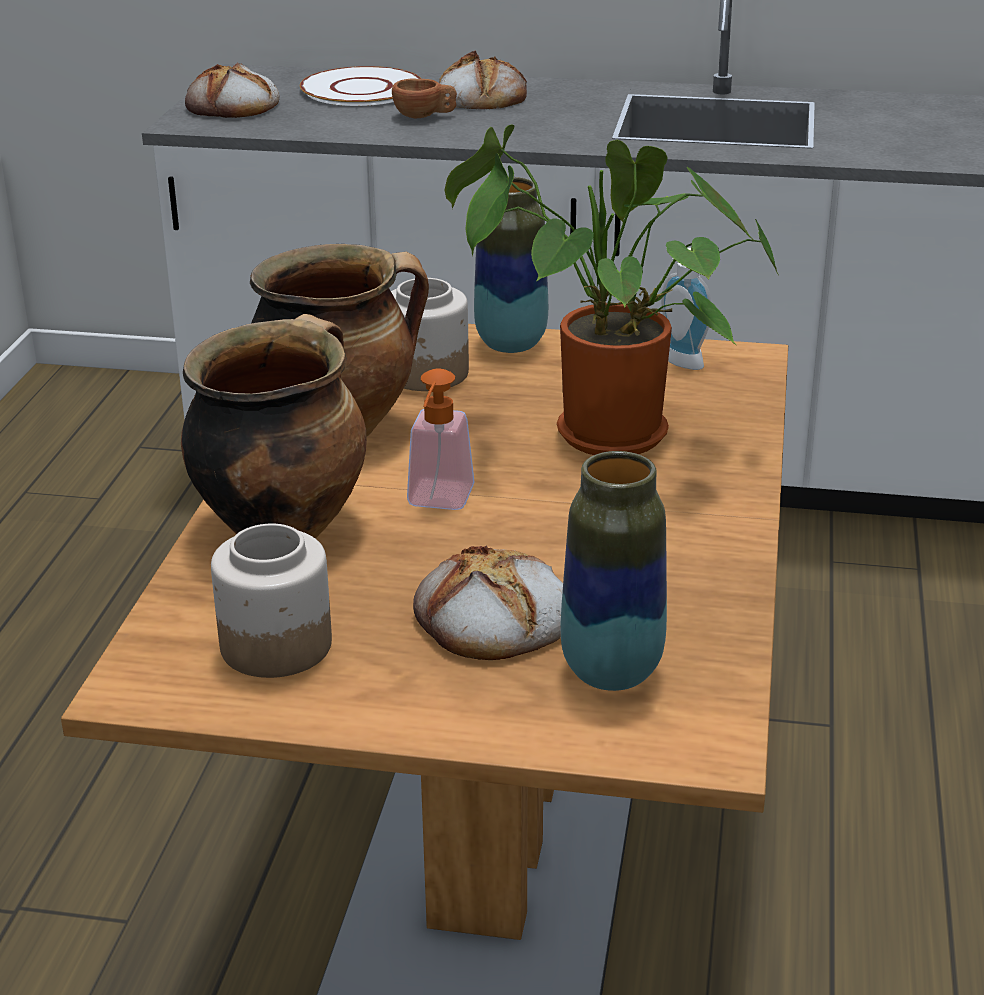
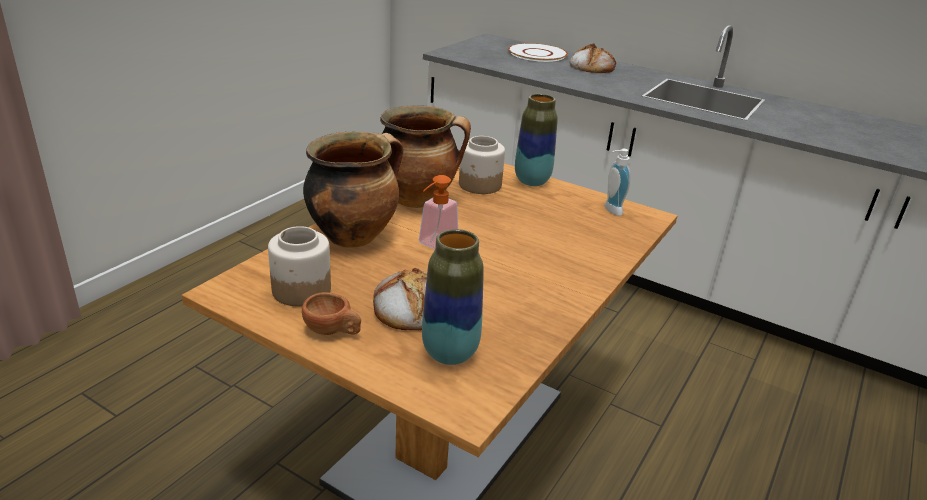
camera: 20 degrees right, 0 degrees up
bread [185,62,280,118] -> none
brown cup [392,79,457,118] -> brown cup moved to [302,292,361,335]
potted plant [444,124,778,455] -> none

